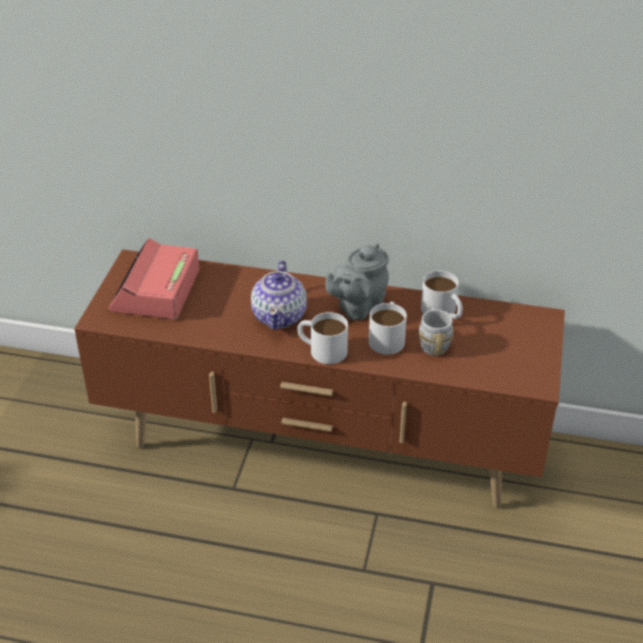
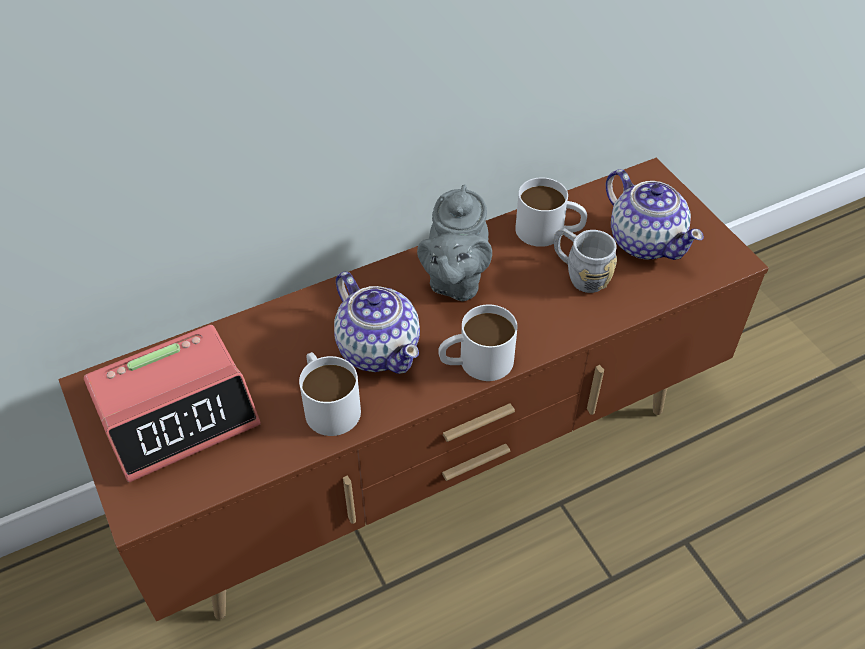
camera: 40 degrees left, 10 degrees up
alarm clock [109,238,199,319] -> alarm clock turned 90 degrees counterclockwise [84,325,261,483]
white mug [369,302,407,355] -> white mug moved to [299,352,361,436]
none -> teapot [605,169,704,260]

